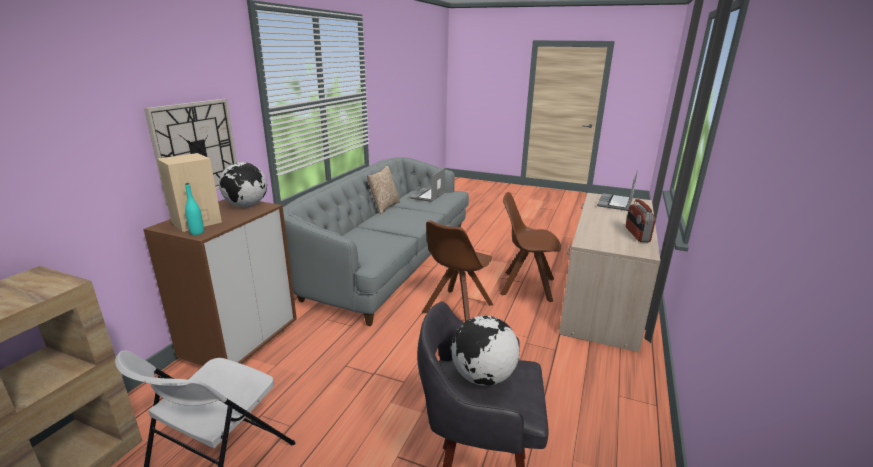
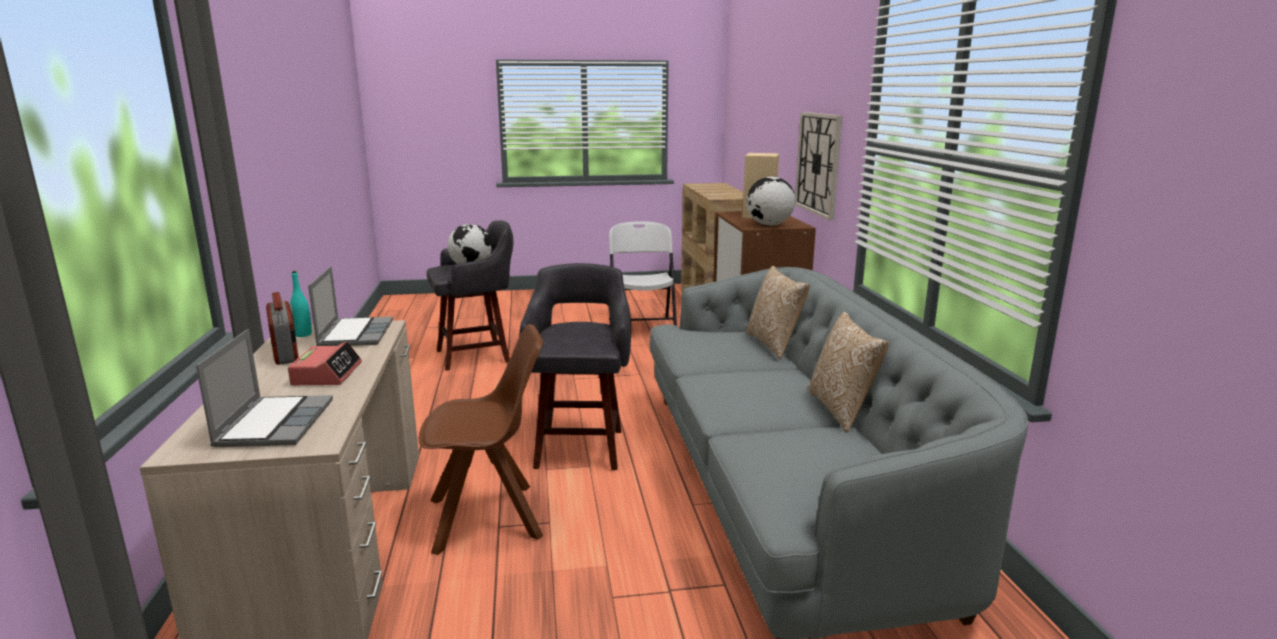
camera: 150 degrees right, 5 degrees down
turquoise bottle [185,183,204,235] -> turquoise bottle moved to [290,271,312,337]
laptop [409,168,445,202] -> laptop moved to [308,266,393,346]
brown chair [422,220,493,322] -> grey stool [519,263,631,470]
none -> alarm clock [288,342,362,385]
none -> pillow [746,266,810,359]

